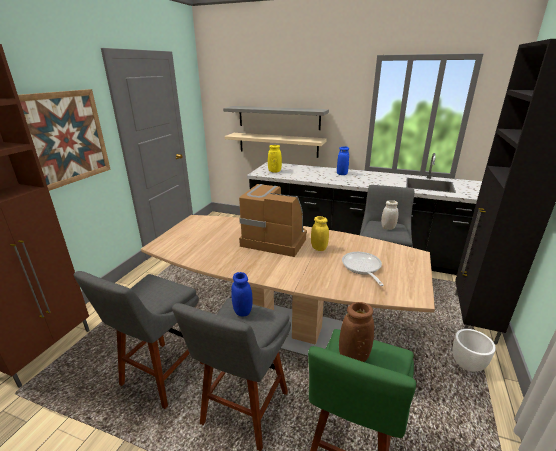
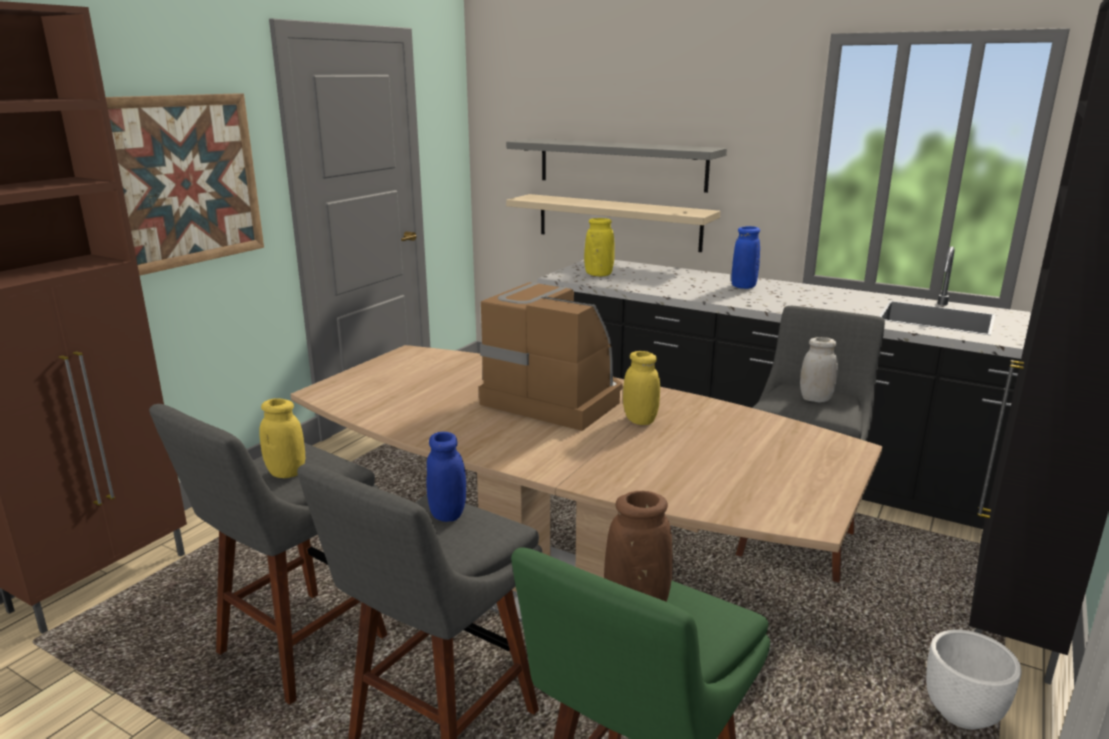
camera: 10 degrees right, 5 degrees down
frying pan [342,252,384,286] -> none
none -> yellow jar [259,399,305,478]

